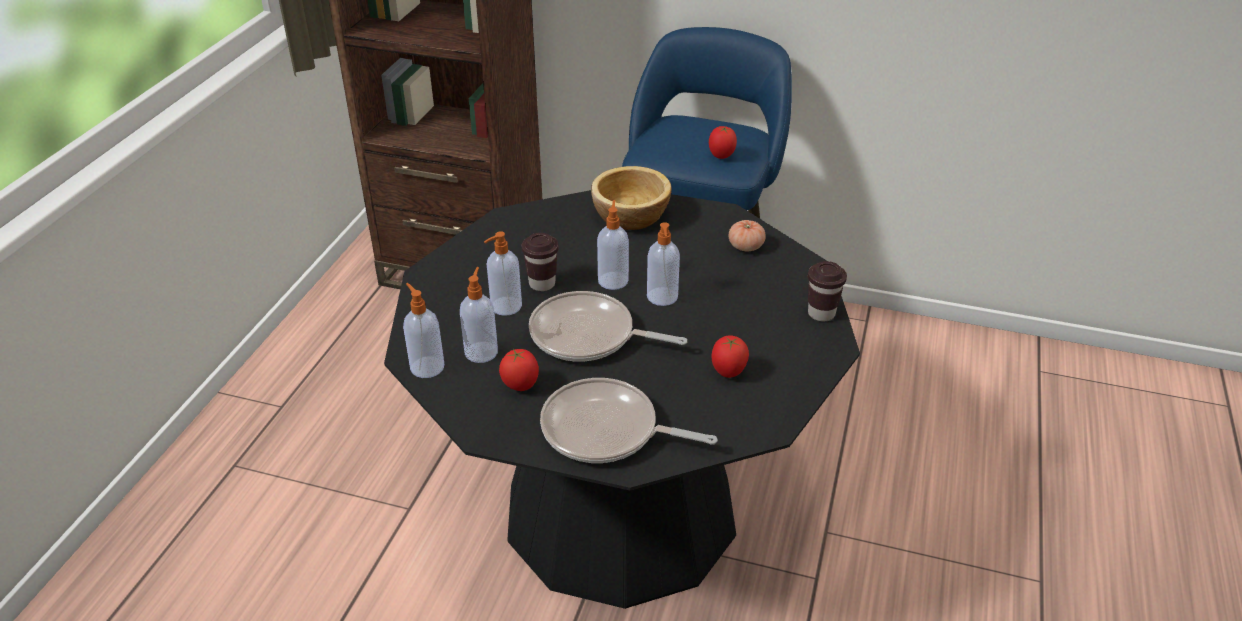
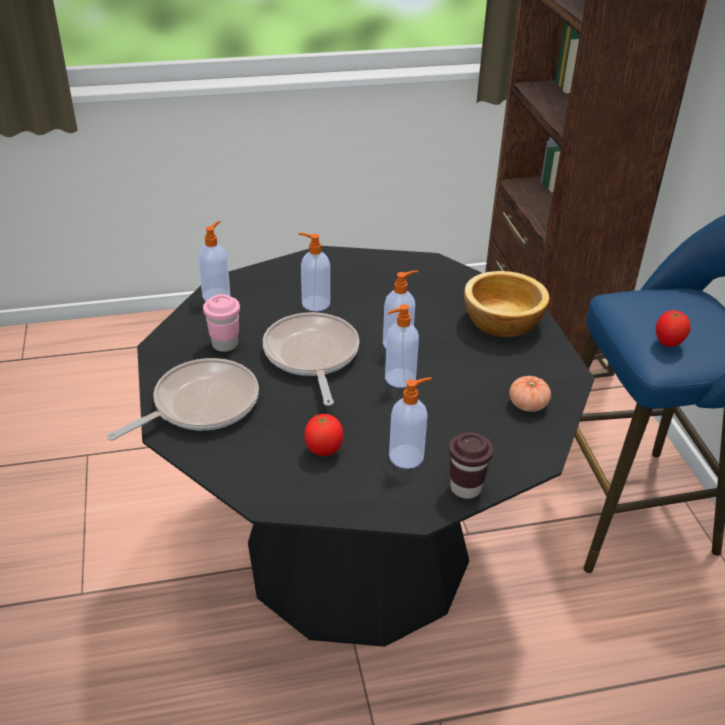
camera: 60 degrees right, 0 degrees up
soap dispenser [460,267,498,363] -> soap dispenser moved to [389,377,432,469]
tomato [499,349,539,391] -> pink cup [203,294,240,352]
brown cup [522,233,559,291] -> none
frying pan [540,378,717,463] -> frying pan turned 60 degrees clockwise [107,358,259,441]

